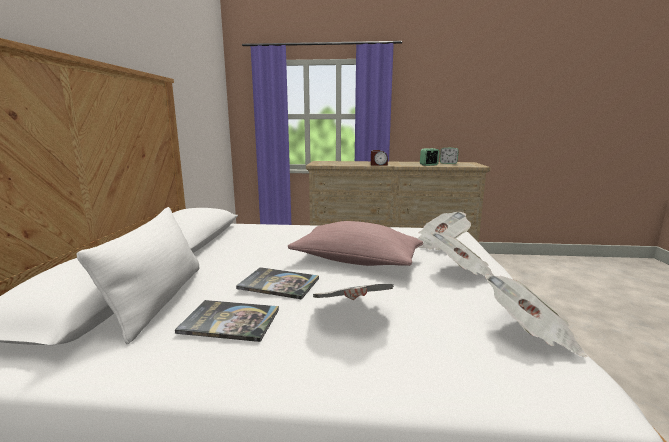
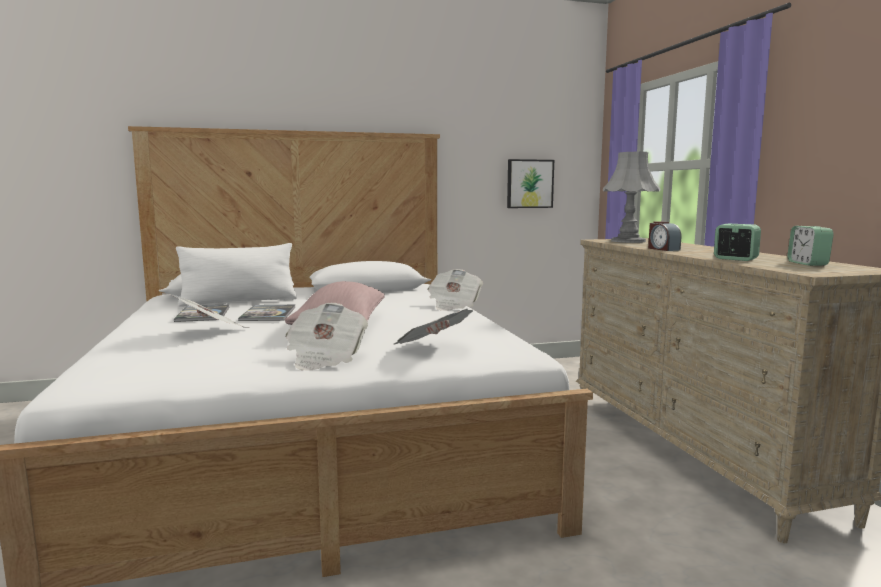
camera: 70 degrees right, 5 degrees down
newspaper [485,274,588,357] -> newspaper moved to [428,269,483,311]
none -> picture [507,159,554,208]
none -> grey table lamp [603,152,661,243]

